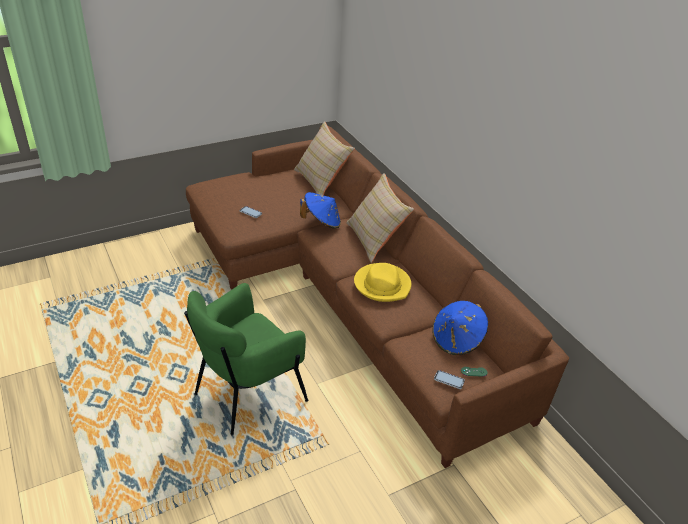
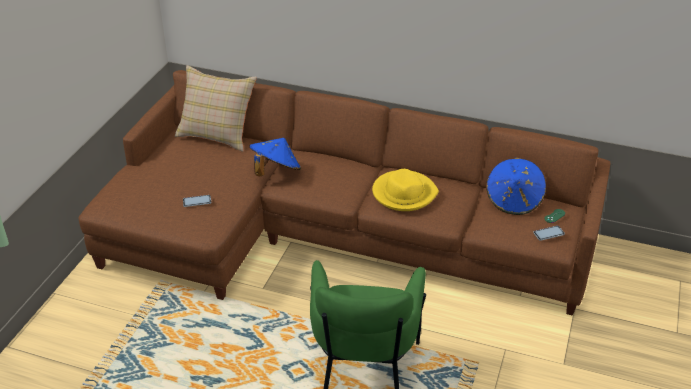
camera: 40 degrees left, 0 degrees up
beige pillow [346,173,414,263] -> none

